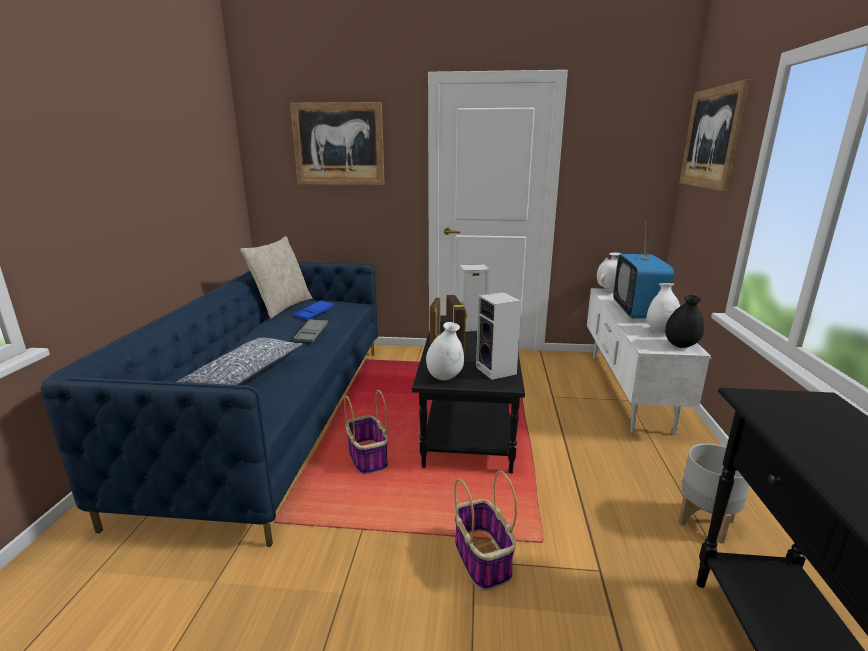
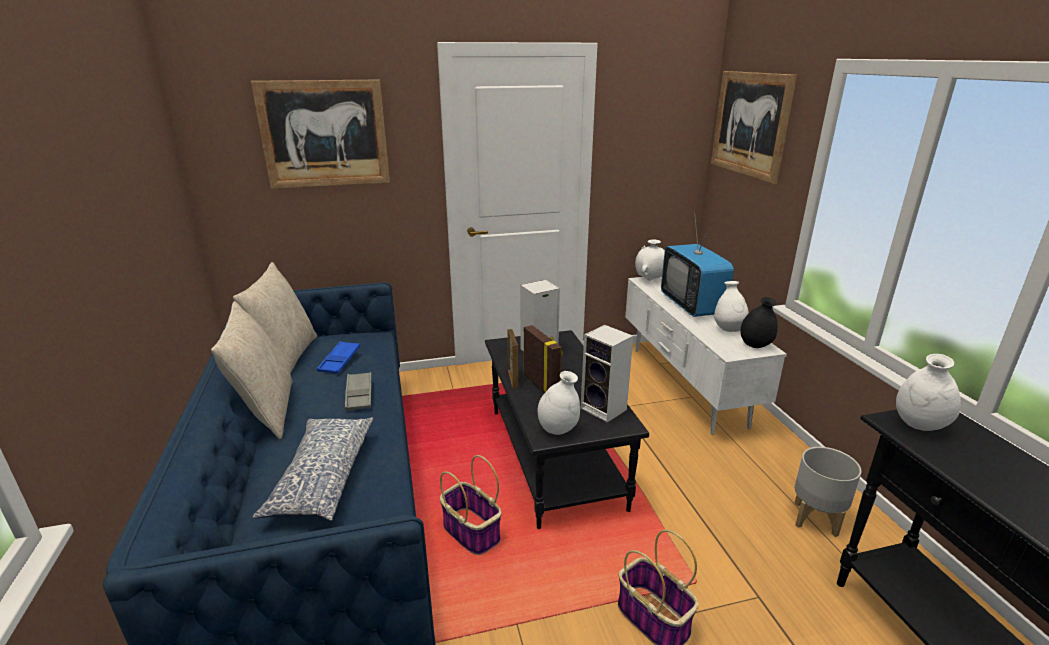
camera: 20 degrees left, 5 degrees up
none -> beige pillow [211,301,293,439]
none -> white vase [896,354,961,431]

